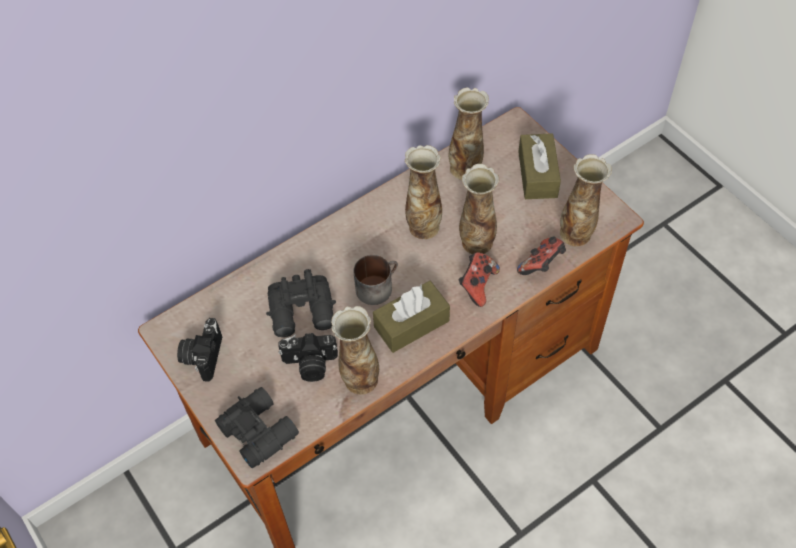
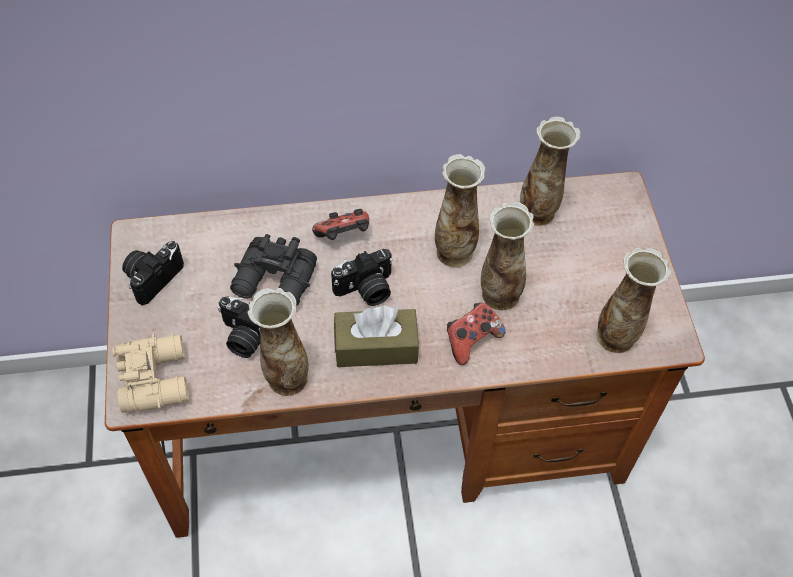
camera: 25 degrees right, 0 degrees up
black binoculars [215,387,299,469] -> beige binoculars [112,333,189,413]
mug [354,255,398,305] -> camera [331,249,393,306]
game controller [517,237,566,275] -> game controller moved to [312,209,369,240]
brown tissue box [518,133,561,199] -> none

